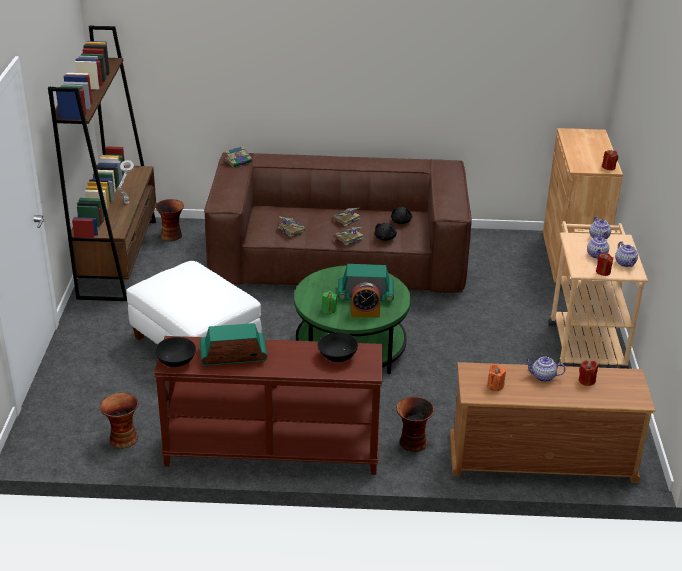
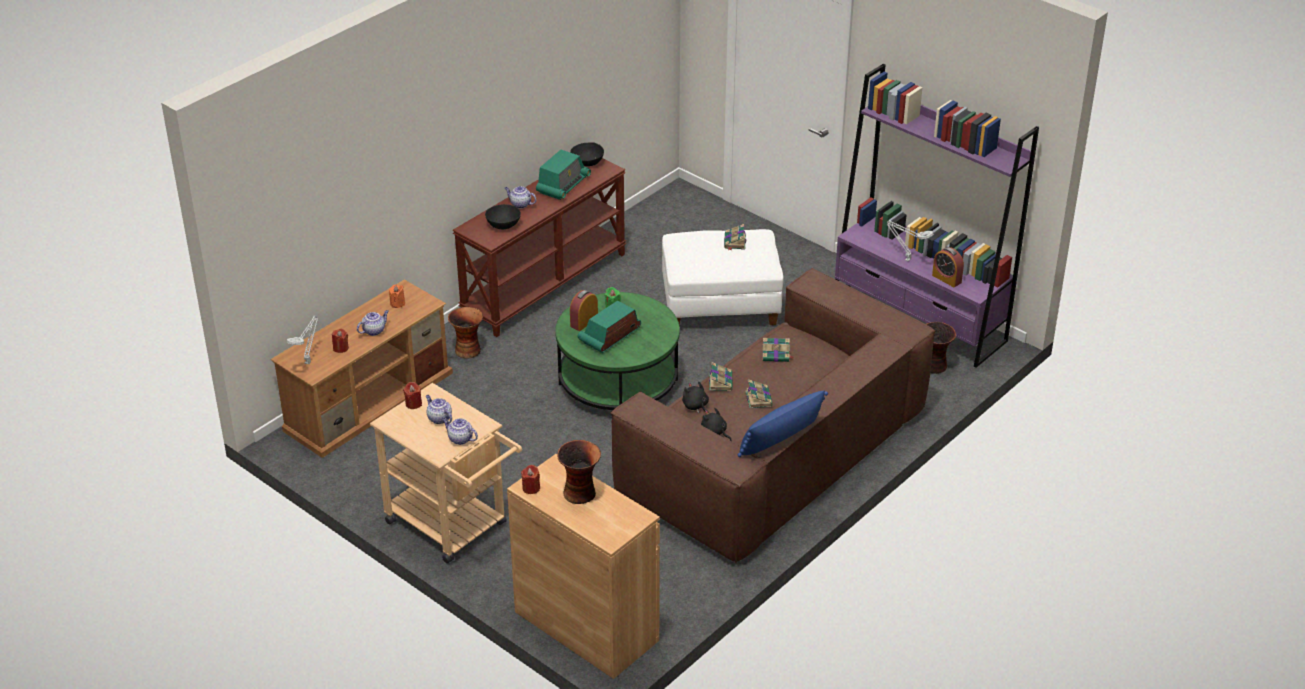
camera: 130 degrees right, 5 degrees up
brown bookcase [48,25,156,301] -> purple bookcase [835,64,1039,368]
vase [100,393,138,449] -> vase moved to [557,440,601,504]
book [224,146,252,167] -> book moved to [724,224,746,251]
teapot [615,241,638,267] -> teapot moved to [505,186,536,209]
none -> grey table lamp [287,316,318,364]
none -> blue pillow [738,390,828,457]
none -> alarm clock [932,247,964,287]

